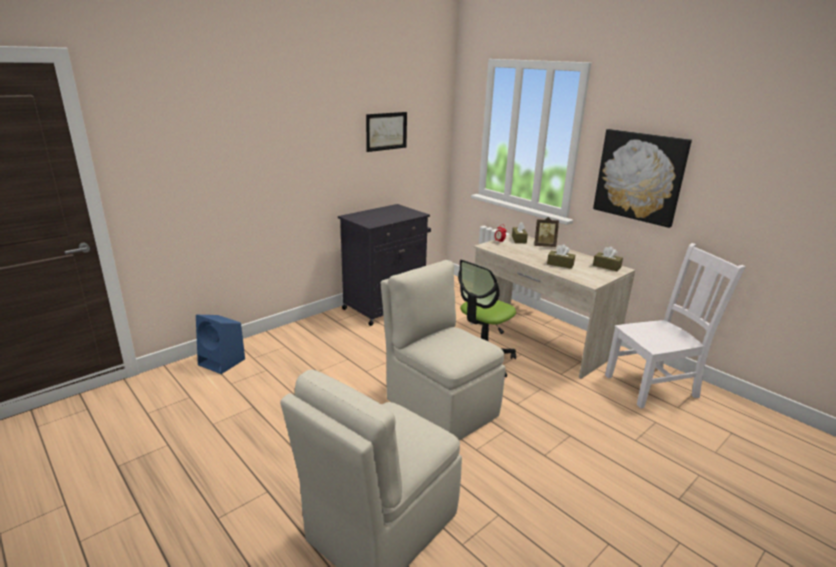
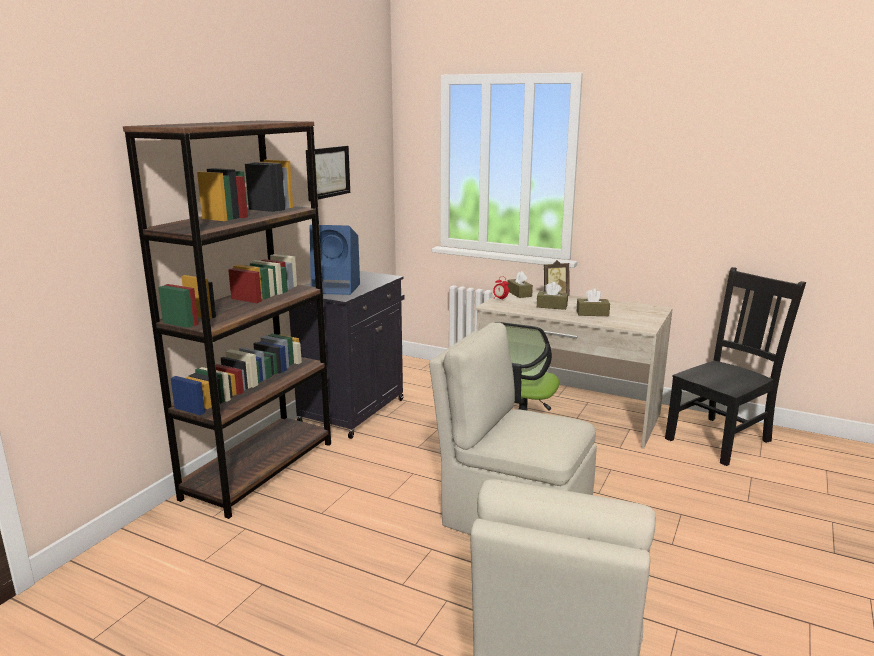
camera: 20 degrees left, 5 degrees down
blue speaker [196,315,245,374] -> blue speaker moved to [310,225,360,295]
picture [593,129,692,228] -> none
brown tissue box [593,246,623,271] -> brown tissue box moved to [537,282,568,310]
white chair [605,243,745,408] -> black chair [665,267,806,466]
none -> brown bookcase [123,120,331,519]

